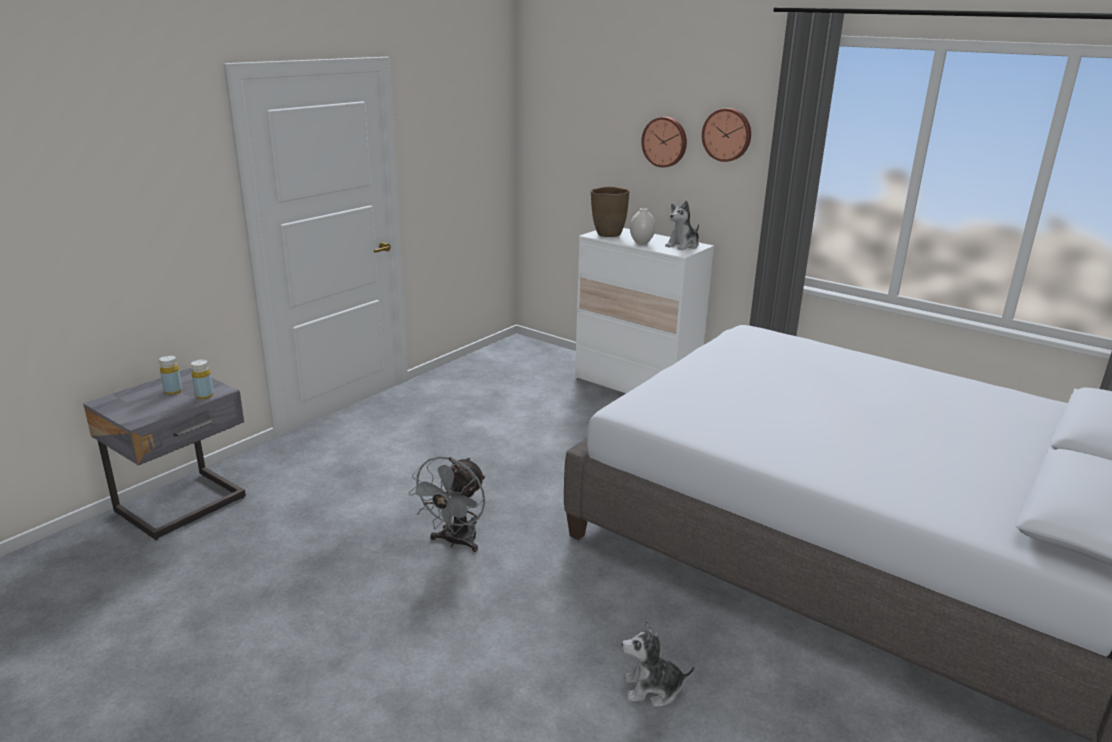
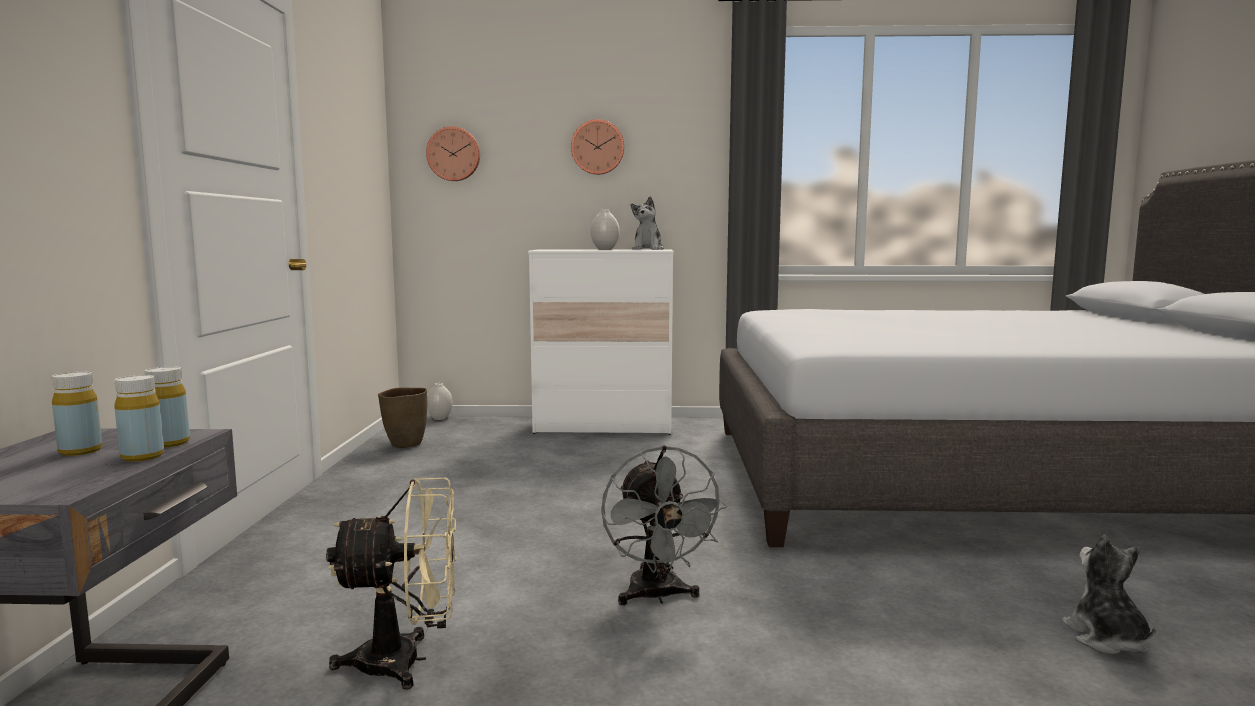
camera: 35 degrees left, 15 degrees down
brown vase [591,187,630,237] -> brown vase moved to [378,388,427,448]
plush toy [622,620,695,707] -> plush toy turned 120 degrees clockwise [1061,535,1156,654]
wall clock [702,108,751,162] -> wall clock moved to [426,126,480,181]
none -> yellow bottle [114,375,164,462]
none -> beige fan [326,478,456,690]
none -> white vase [427,383,453,420]

